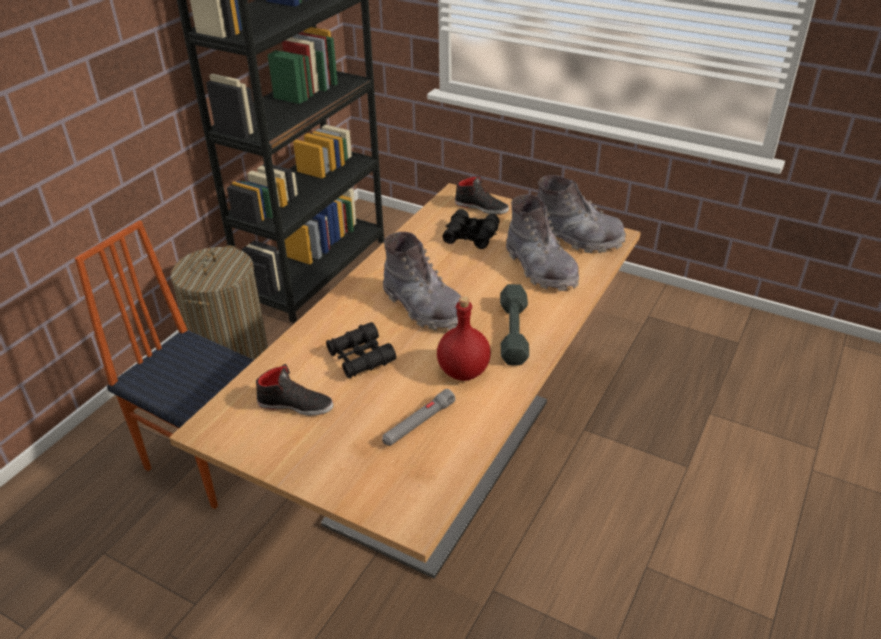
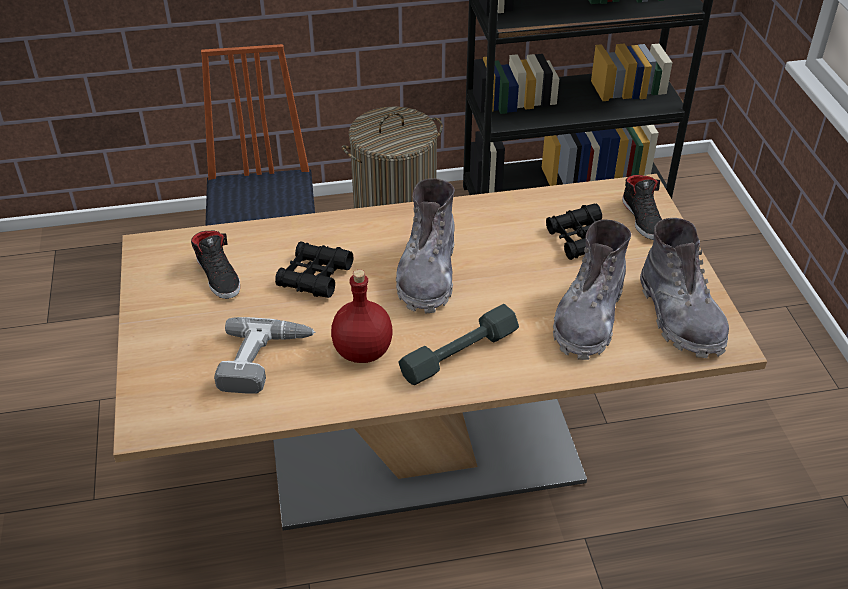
camera: 50 degrees right, 5 degrees up
grey flashlight [382,389,455,446] -> power drill [214,317,315,394]

